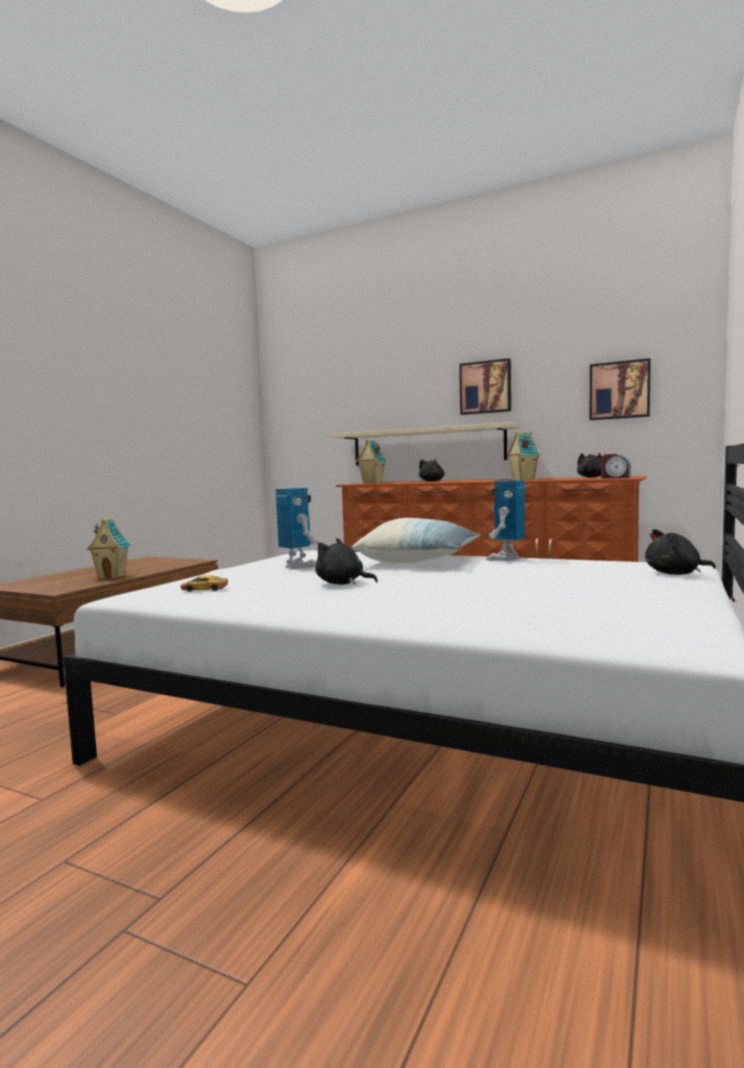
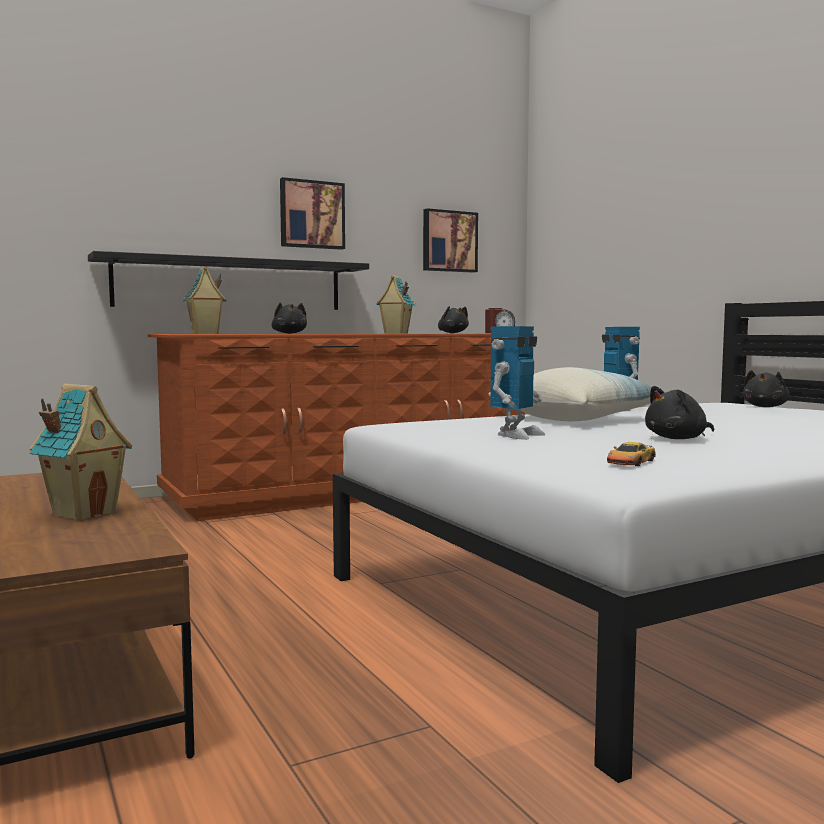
camera: 55 degrees left, 0 degrees up
toy robot [275,488,318,569] -> toy robot turned 135 degrees clockwise [490,326,545,440]
beige shelf [331,422,520,465] -> black shelf [88,251,369,310]

